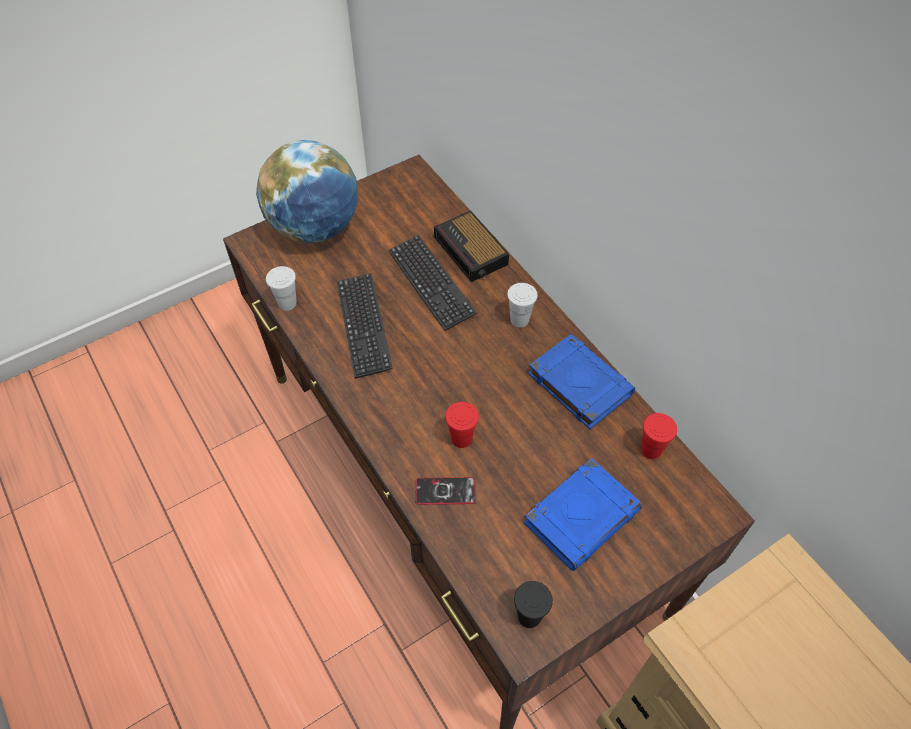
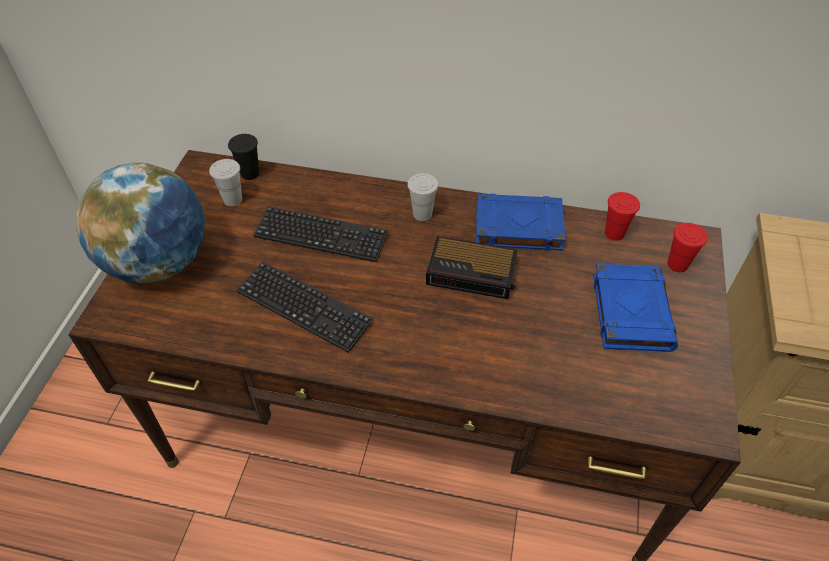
camera: 45 degrees left, 5 degrees down
white cup [266,266,297,311] -> white cup moved to [209,159,242,206]
phone [415,477,476,505] -> none
alarm clock [434,210,509,282] -> alarm clock moved to [426,236,518,300]
red cup [445,402,479,448] -> red cup moved to [668,223,708,272]
black cup [514,581,553,628] -> black cup moved to [228,134,259,180]

